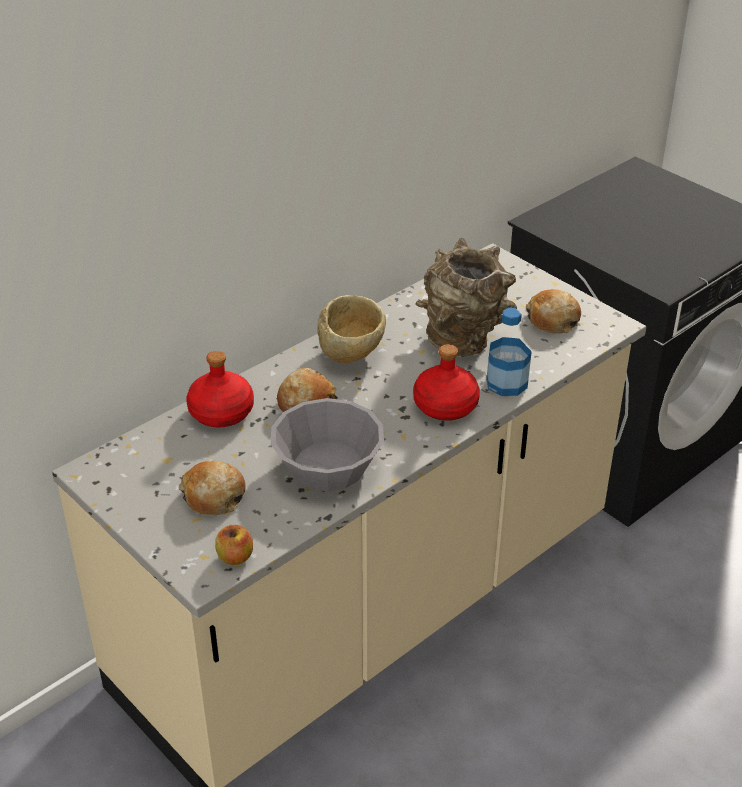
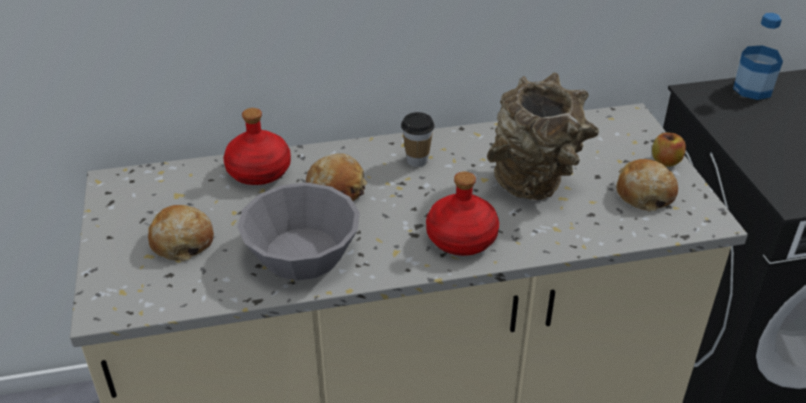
camera: 30 degrees right, 0 degrees up
apple [215,525,253,565] -> apple moved to [652,133,686,167]
beige bowl [317,295,386,363] -> cup [401,112,435,167]
bottle [486,308,532,396] -> bottle moved to [733,13,783,100]

